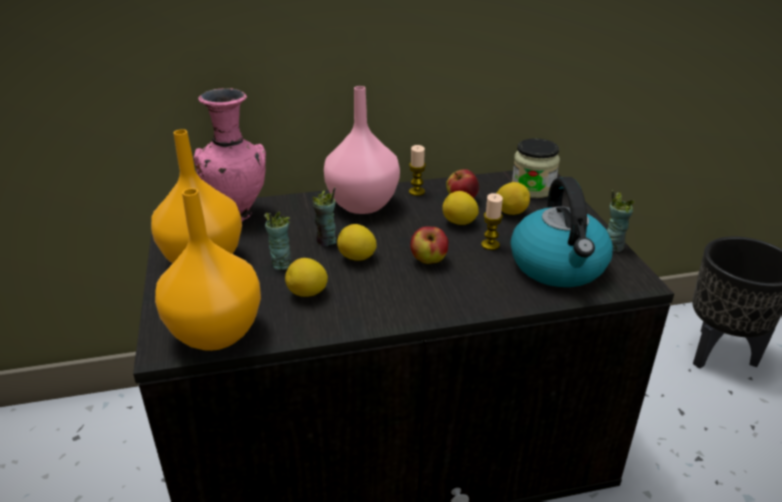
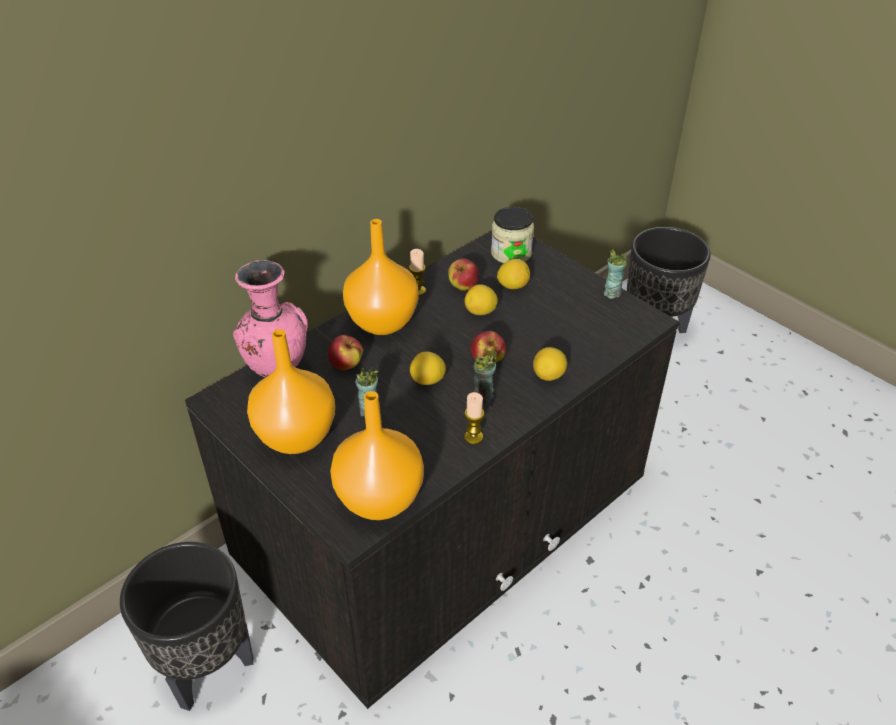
camera: 30 degrees left, 10 degrees up
lemon [285,258,328,297] -> lemon moved to [533,347,567,381]
cup [312,187,336,246] -> cup moved to [474,350,497,404]
pink vase [324,86,400,214] -> orange vase [343,219,419,335]
candle [481,193,503,250] -> candle moved to [464,392,484,445]
kettle [511,177,613,287] -> none
none -> black planter [120,542,254,711]
none -> apple [328,335,363,370]

